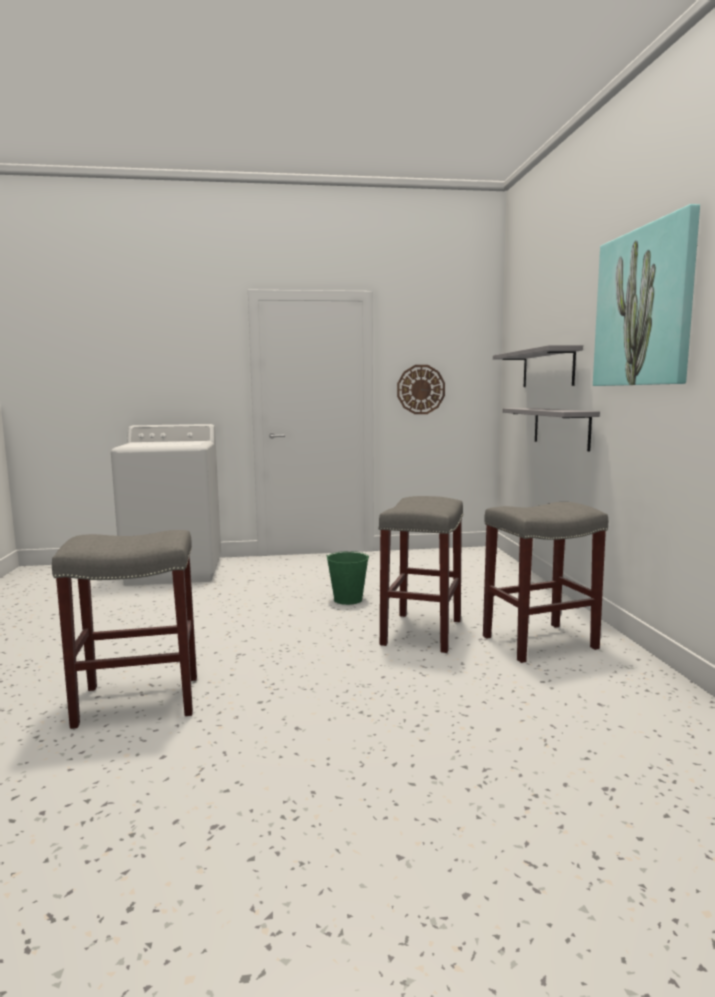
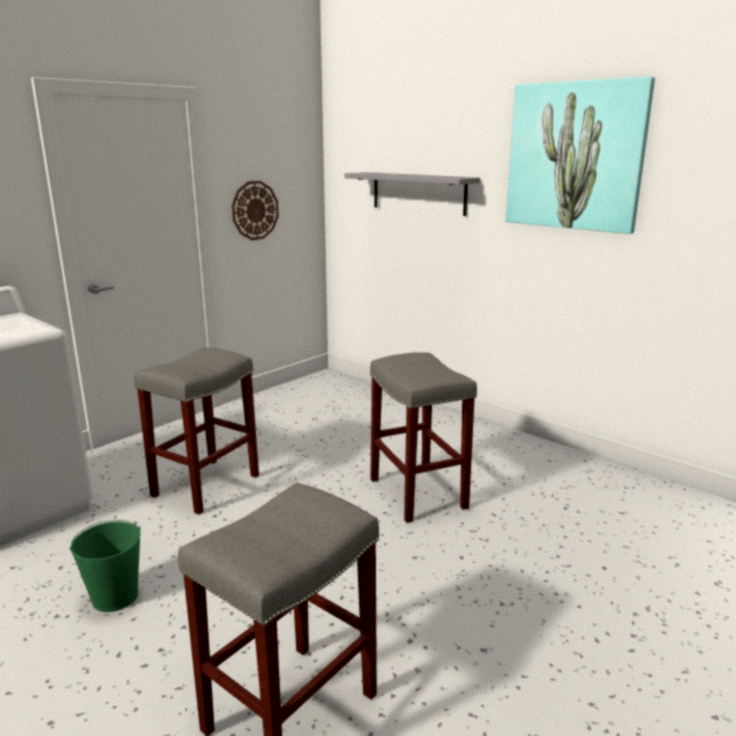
camera: 40 degrees left, 10 degrees up
green bucket [326,551,369,605] -> green bucket moved to [69,520,141,612]
grey stool [483,502,608,663] -> grey stool moved to [134,348,259,515]
grey shelf [503,408,600,451] -> none

